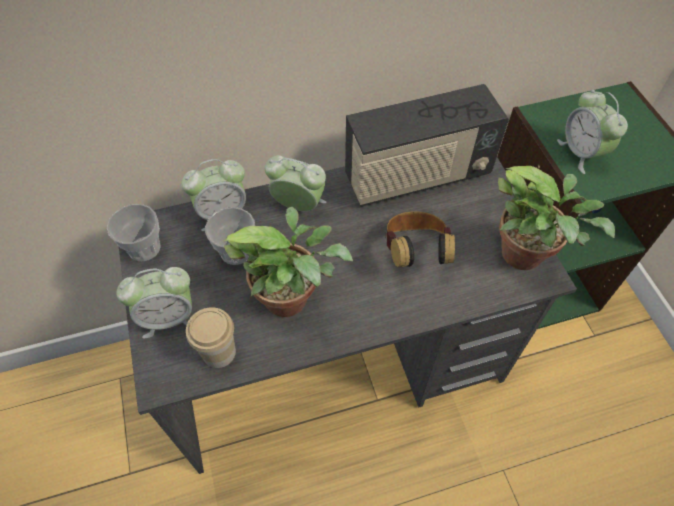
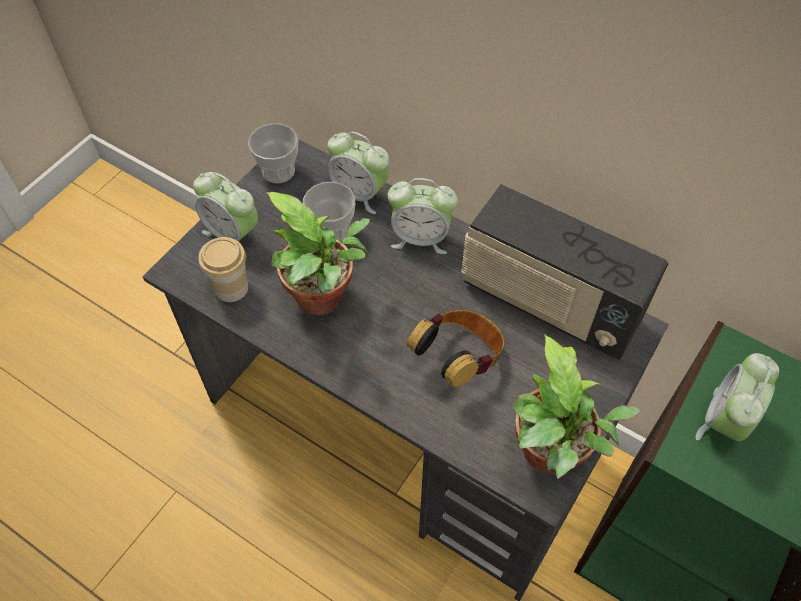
camera: 50 degrees right, 0 degrees up
alarm clock [265,155,326,211] -> alarm clock turned 120 degrees clockwise [387,178,458,254]

